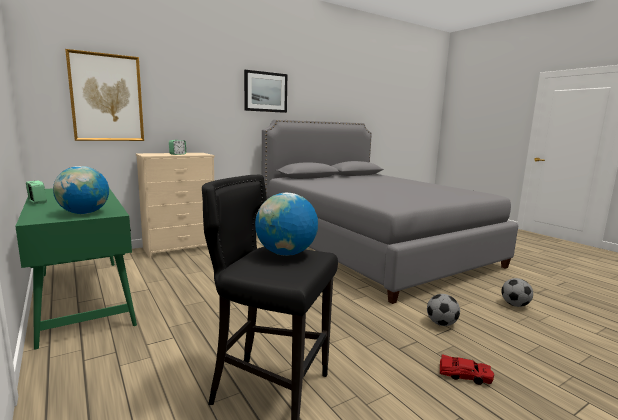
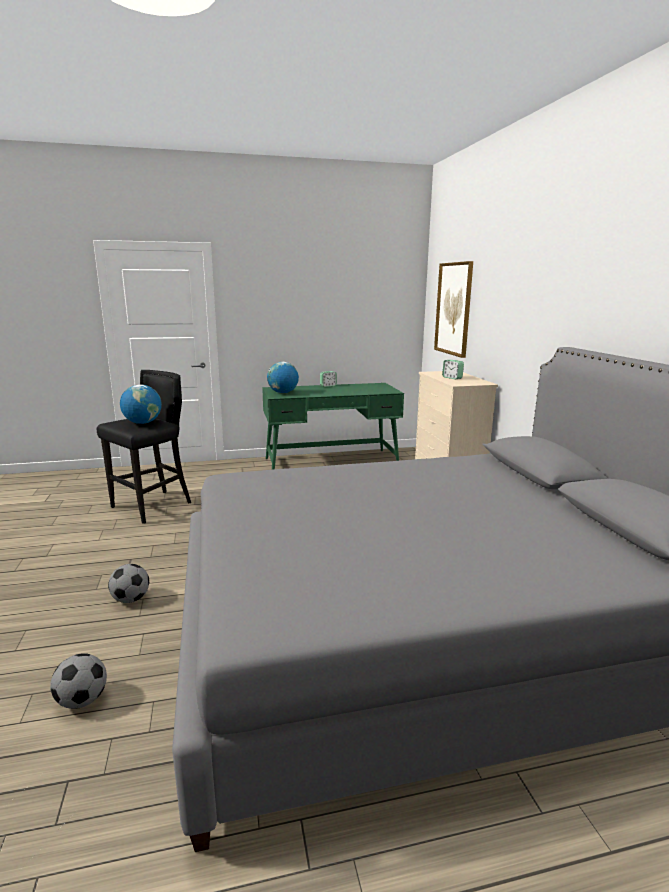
camera: 110 degrees right, 5 degrees up
picture [244,70,287,113] -> none
red toy car [440,354,494,385] -> none

